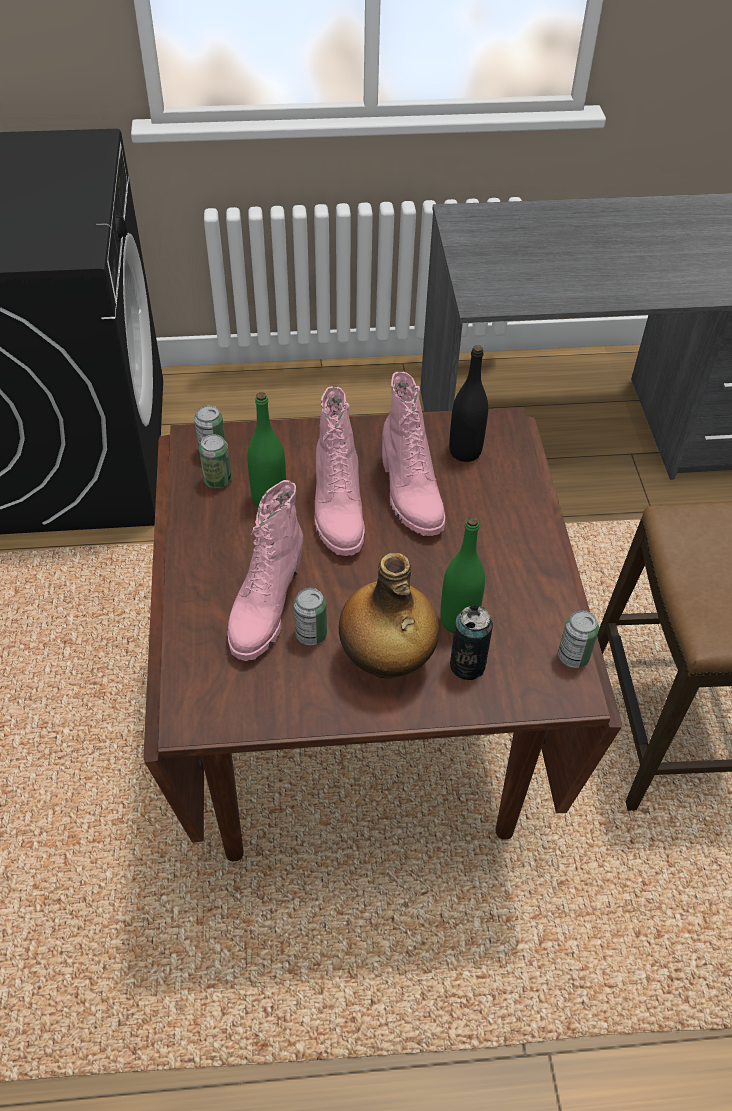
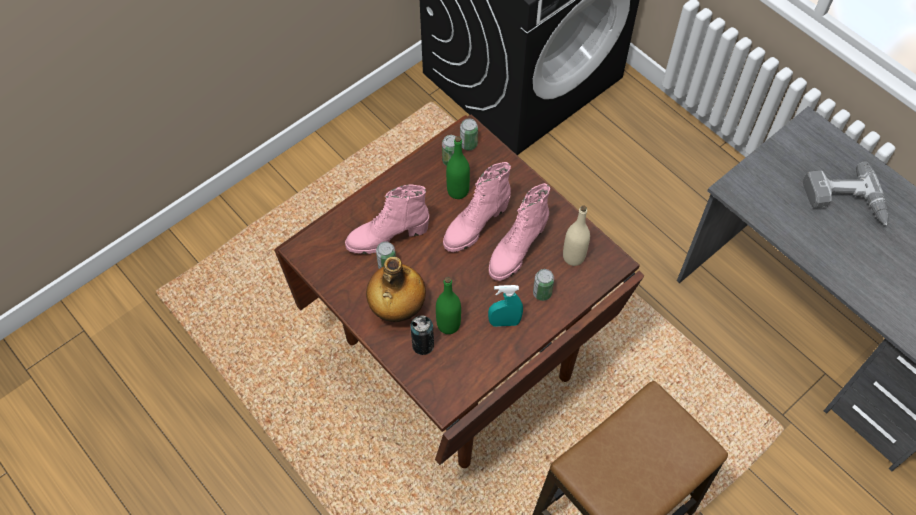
camera: 55 degrees right, 10 degrees up
black bottle [449,345,488,462] -> beige bottle [563,205,590,266]
can [558,610,599,668] -> can moved to [533,269,554,301]
none -> turquoise spray bottle [488,285,523,327]
none -> power drill [803,162,889,226]

